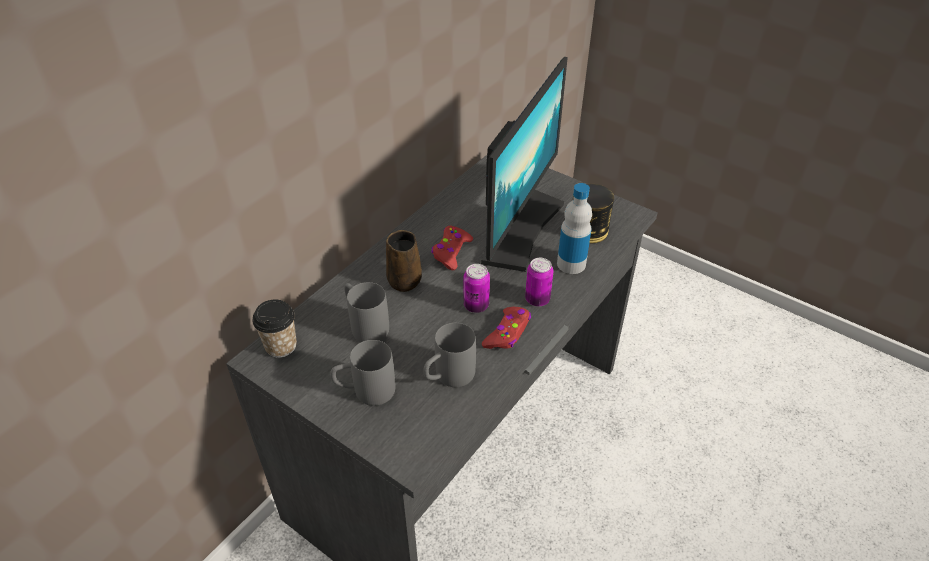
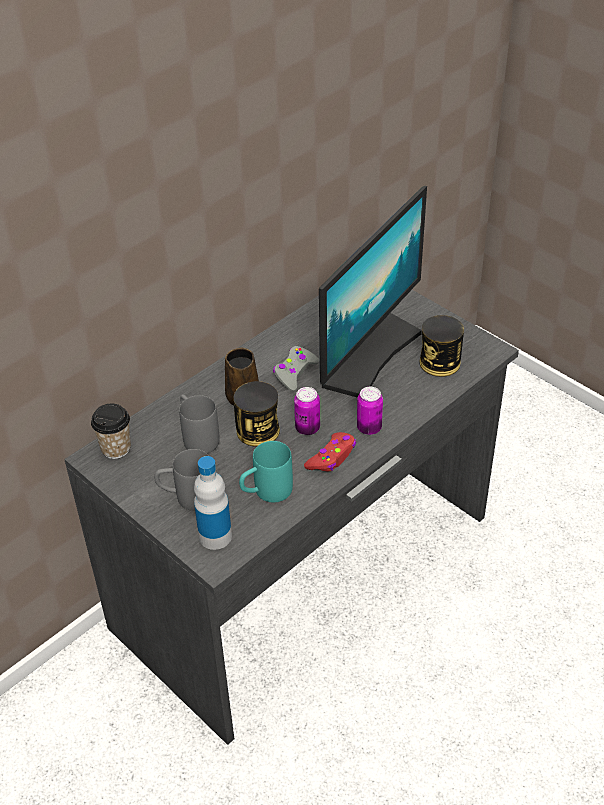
camera: 10 degrees right, 0 degrees up
grey mug [424,323,476,387] -> turquoise mug [239,441,293,502]
red game controller [431,226,473,270] -> grey game controller [273,346,319,391]
bottle [557,183,592,274] -> bottle moved to [194,456,232,550]
none -> can [233,381,280,447]

